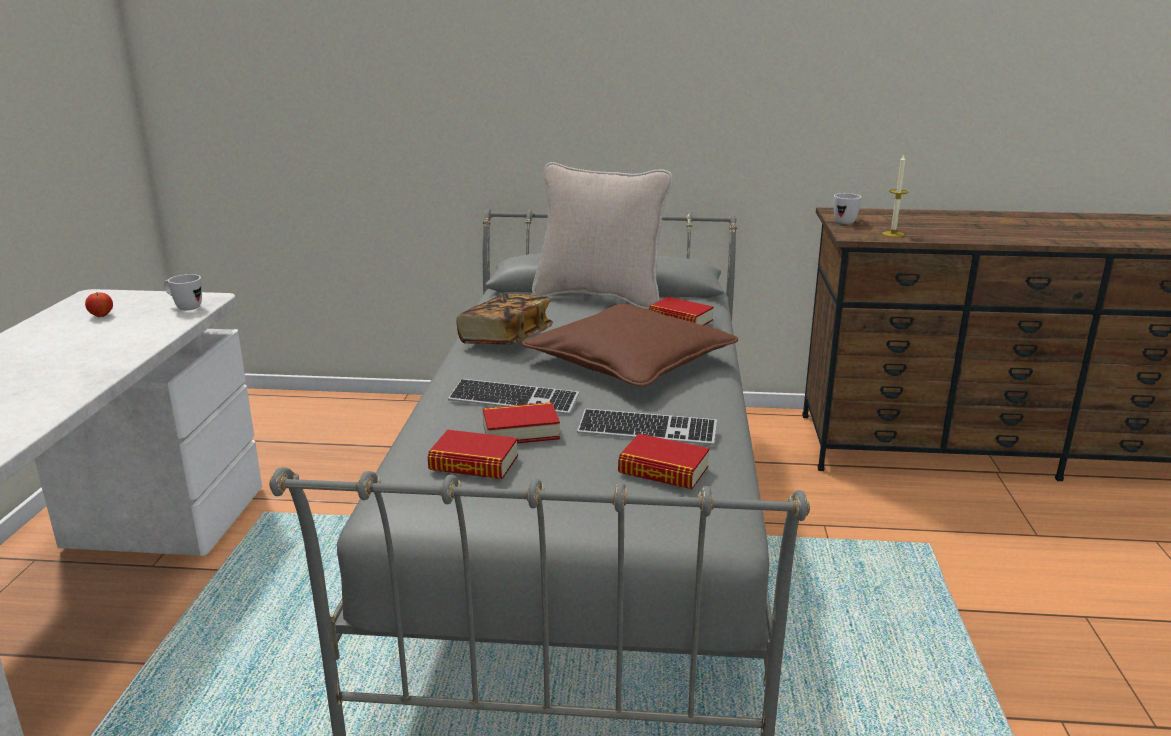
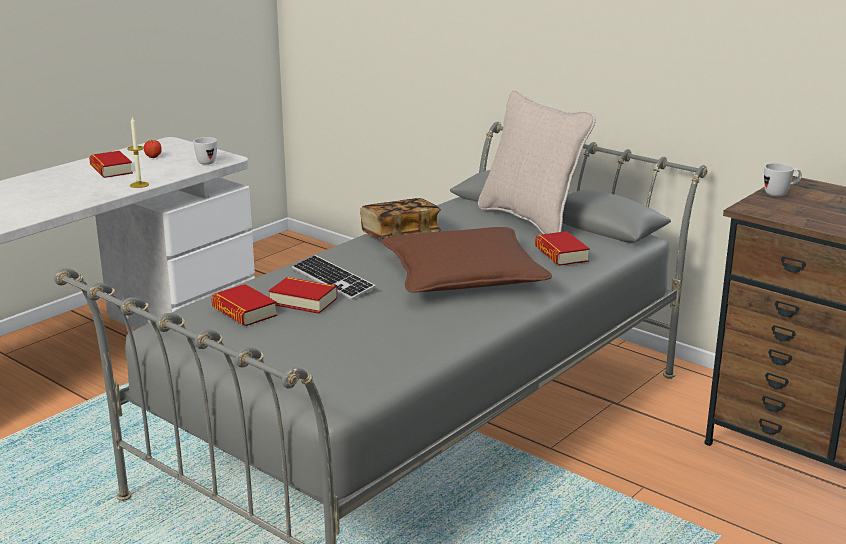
camera: 35 degrees right, 0 degrees up
keyboard [577,408,717,445] -> none
book [618,434,710,489] -> book moved to [89,151,133,178]
candle [882,155,908,237] -> candle moved to [127,117,149,188]

